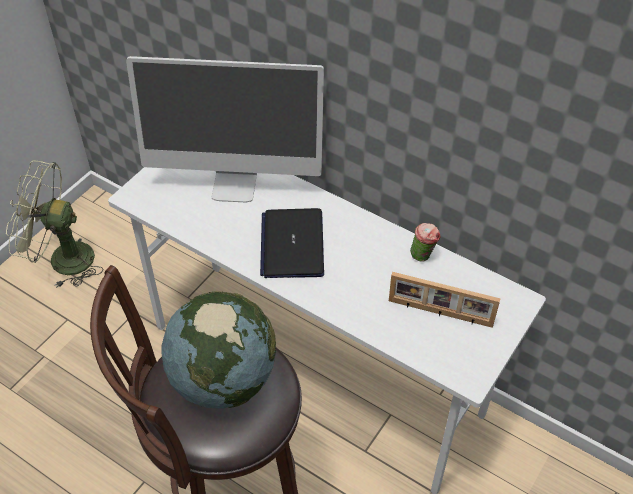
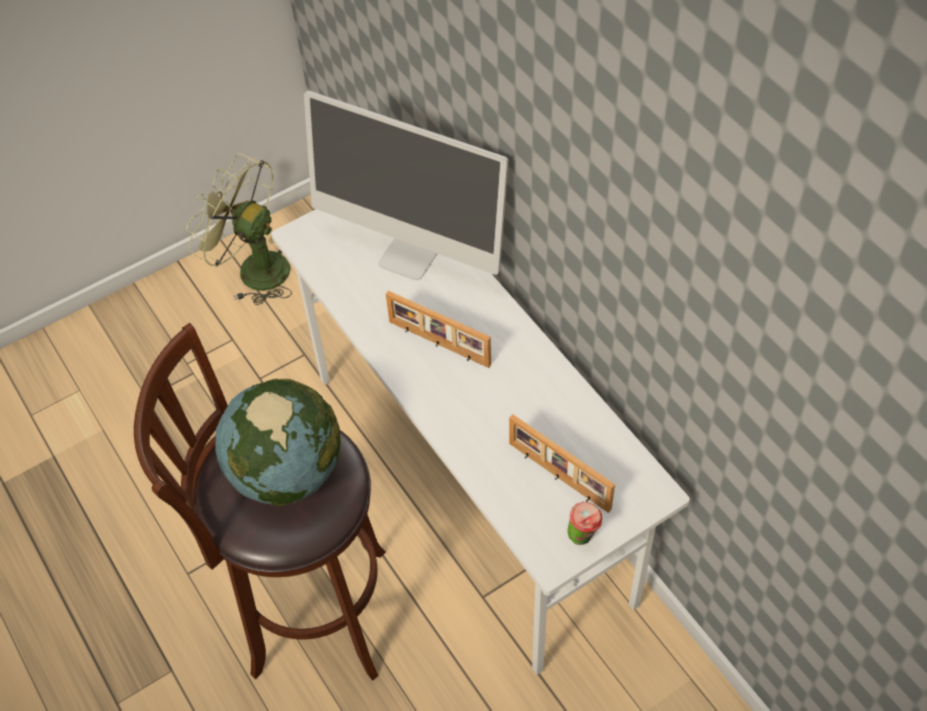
camera: 25 degrees right, 5 degrees up
laptop [260,208,324,278] -> picture frame [386,291,491,368]
cup [410,223,440,262] -> cup moved to [567,501,602,545]

